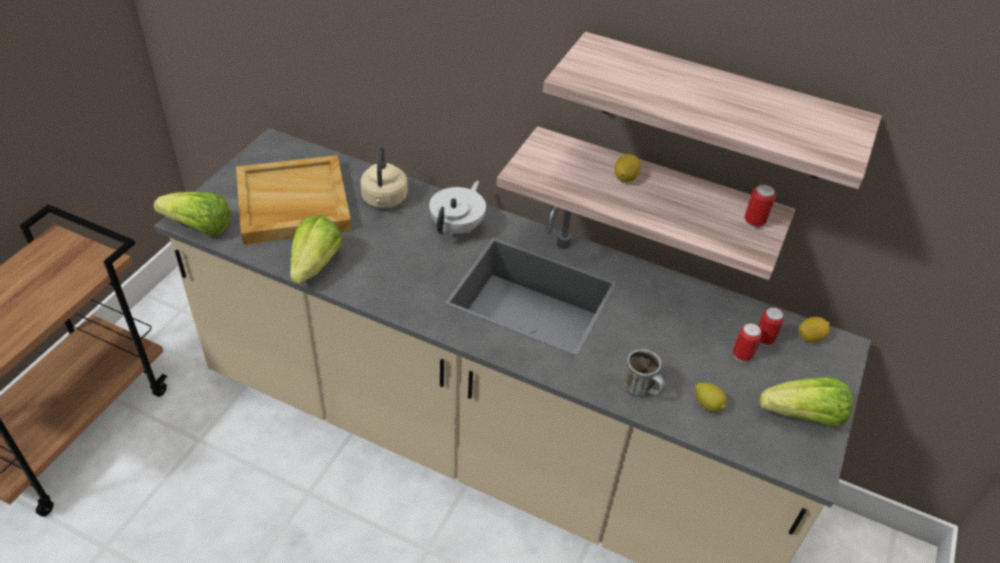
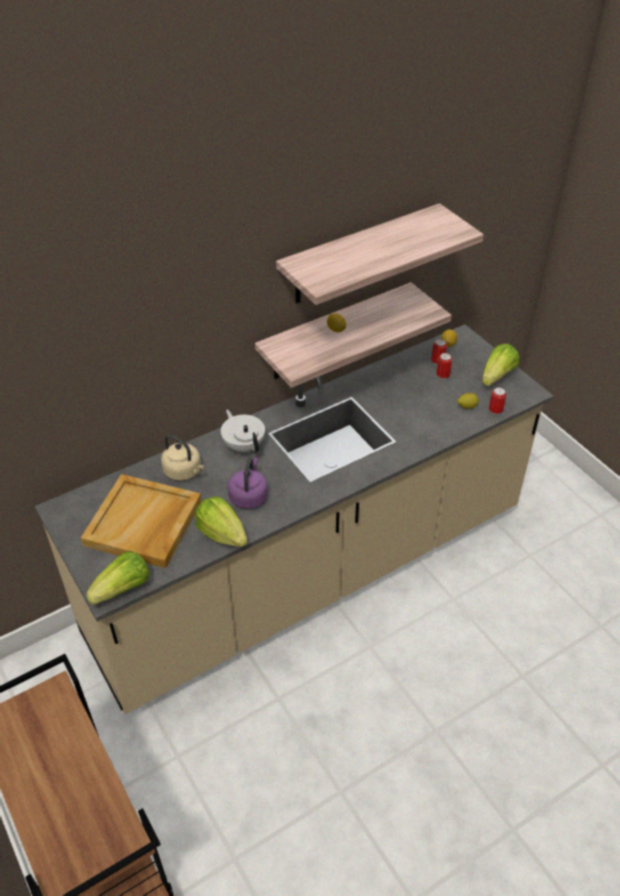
camera: 55 degrees left, 0 degrees up
mug [624,349,665,397] -> none
can [744,184,776,228] -> can moved to [489,387,506,415]
none -> purple kettle [228,458,268,509]

